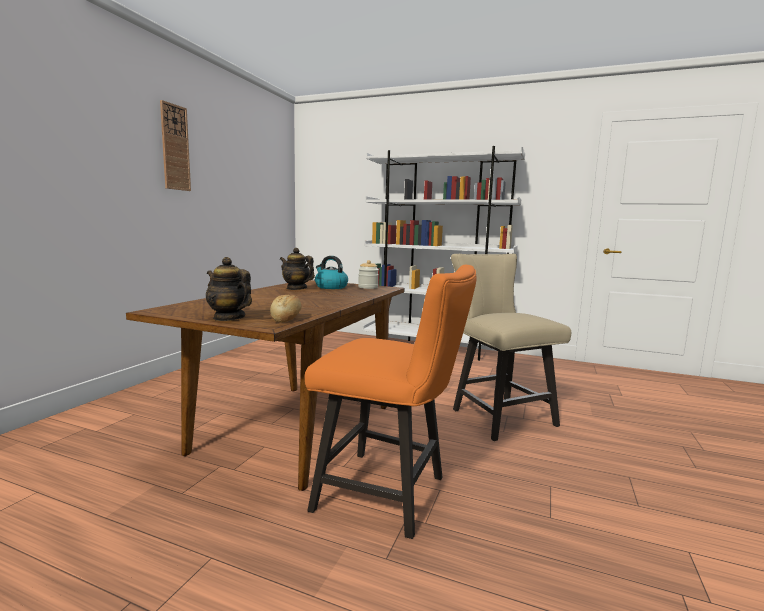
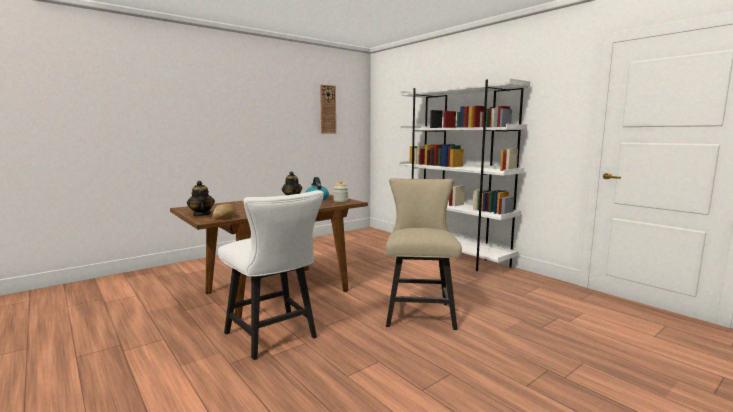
camera: 30 degrees right, 0 degrees up
wall clock [160,100,191,191] -> wall clock moved to [320,85,336,133]
orange chair [305,265,477,539] -> white chair [218,190,324,360]

